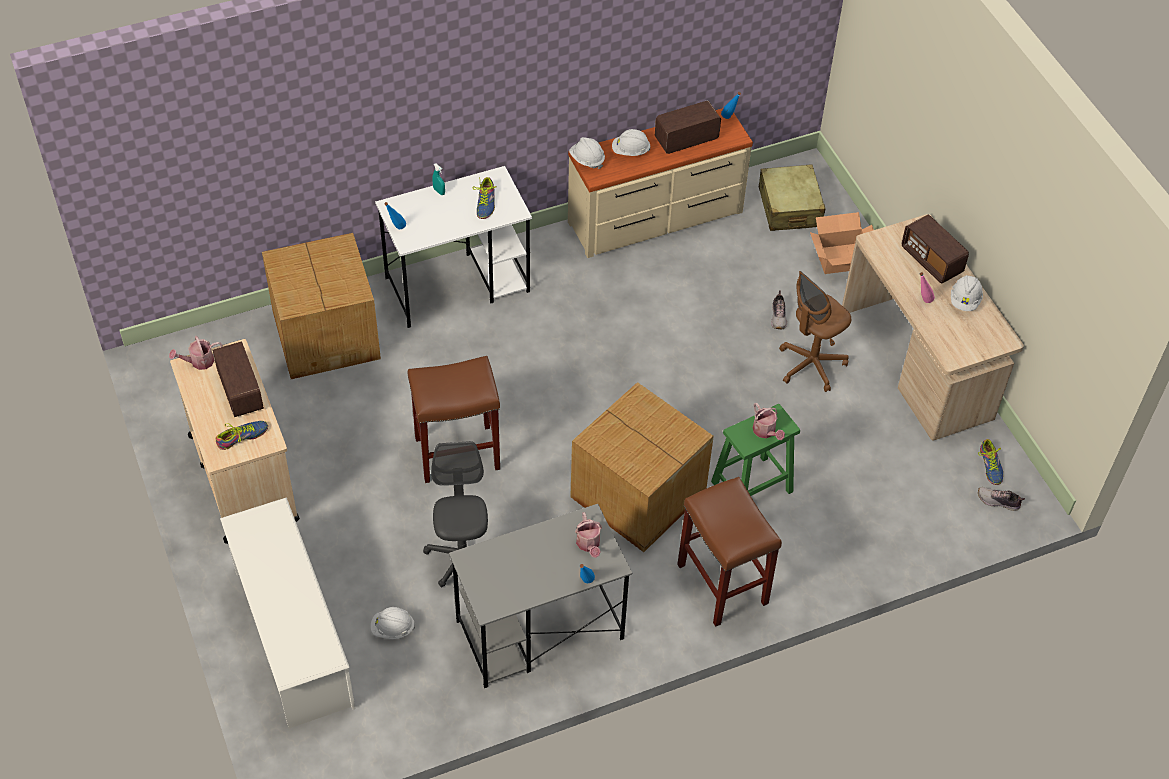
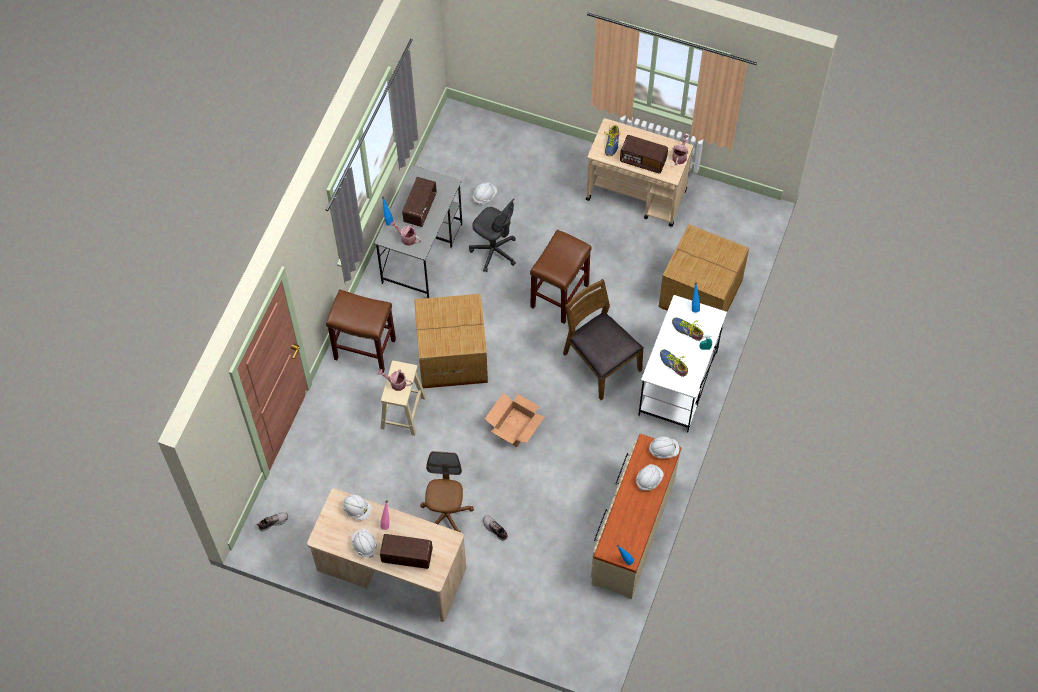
camera: 135 degrees right, 10 degrees up
white shoe rack [220,497,356,729] -> none
radio [655,101,721,154] -> radio moved to [402,177,437,227]
green stool [711,404,800,496] -> beige stool [381,361,426,436]
beige suitcase [759,164,826,231] -> none
cardboard box [810,212,874,274] -> cardboard box moved to [485,393,545,447]
shoe [978,439,1003,485] -> shoe moved to [672,317,704,341]
none -> white hard hat [342,495,372,520]
none -> brown chair [563,279,644,400]

